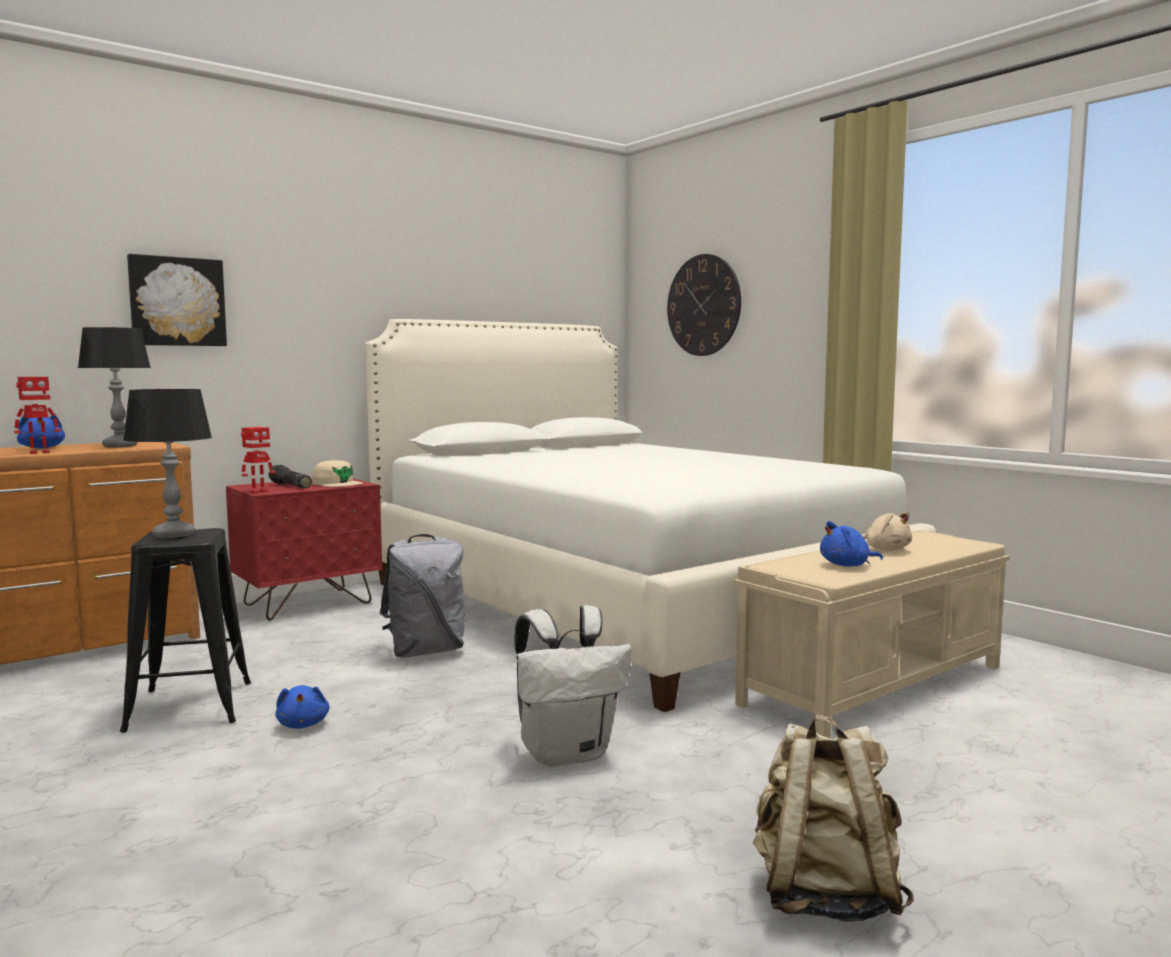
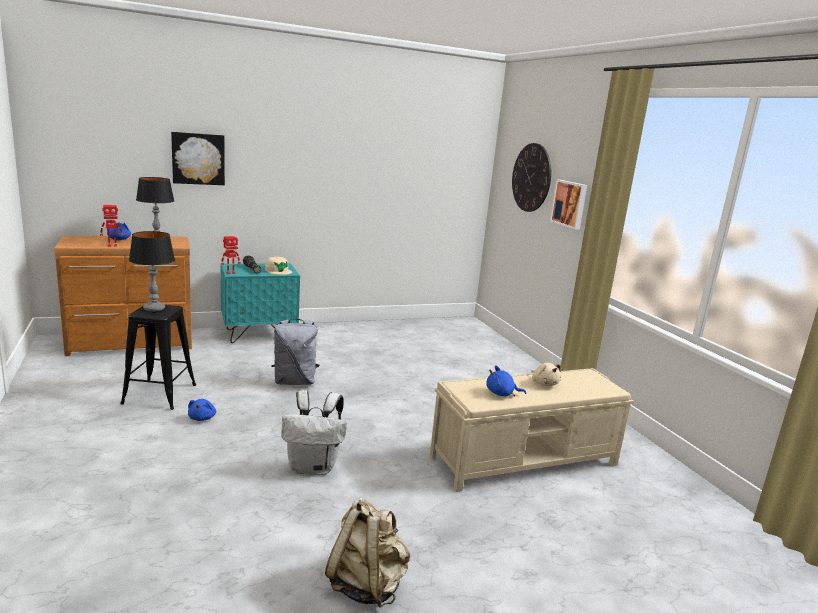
camera: 15 degrees right, 10 degrees up
red nightstand [226,478,382,620] -> turquoise nightstand [221,263,300,343]
white bed [365,319,936,712] -> none
none -> picture [550,179,587,230]

